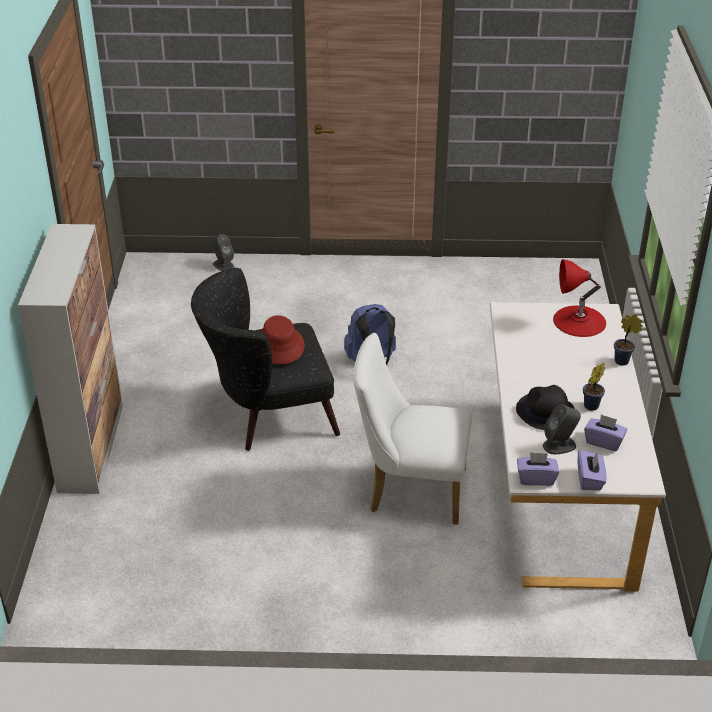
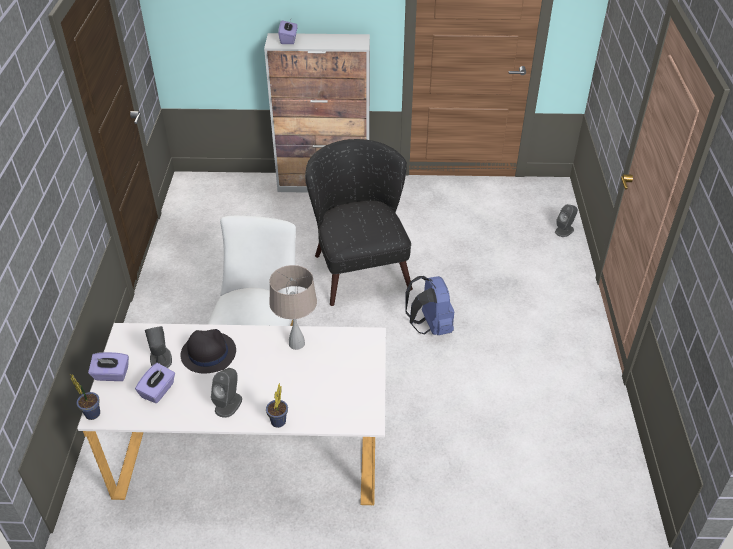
camera: 90 degrees right, 5 degrees up
red hat [260,315,305,365] -> none
purple tissue box [517,452,559,486] -> purple tissue box moved to [278,20,298,44]
red table lamp [553,259,606,337] -> none
potted plant [583,363,605,411] -> potted plant moved to [70,374,100,420]
none -> grey speaker [211,368,242,418]
none -> beige table lamp [269,265,317,350]

